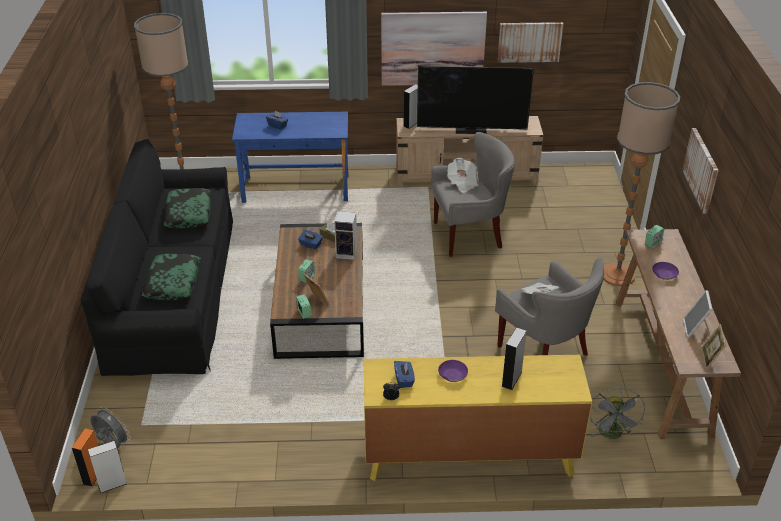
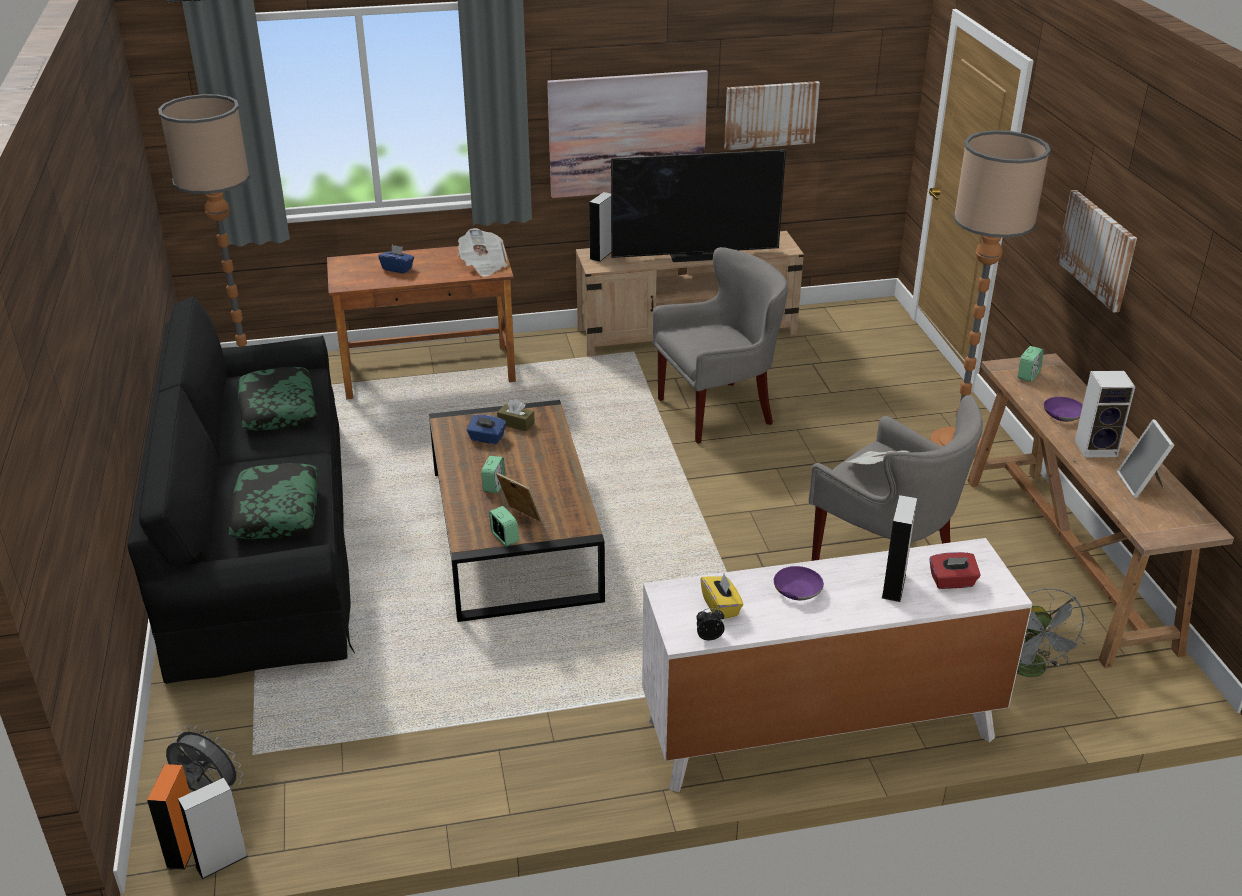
camera: 10 degrees left, 5 degrees down
blue desk [232,112,348,203] -> brown desk [327,243,516,399]
speaker [334,211,357,260] -> speaker moved to [1075,371,1135,458]
yellow dresser [364,355,592,481] -> white dresser [642,538,1033,792]
blue tissue box [394,361,415,388] -> yellow tissue box [700,573,743,620]
newspaper [447,158,478,193] -> newspaper moved to [458,228,507,277]
picture frame [701,324,726,369] -> none
none -> red tissue box [929,552,981,589]

